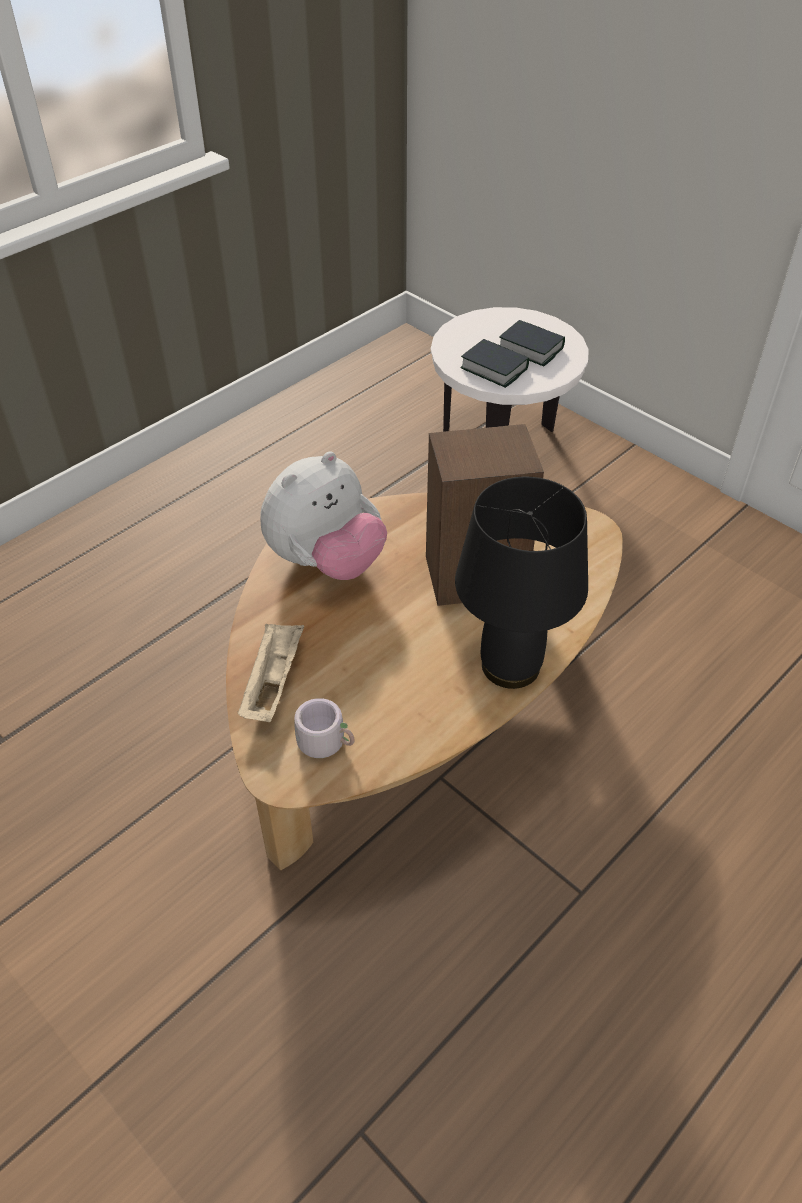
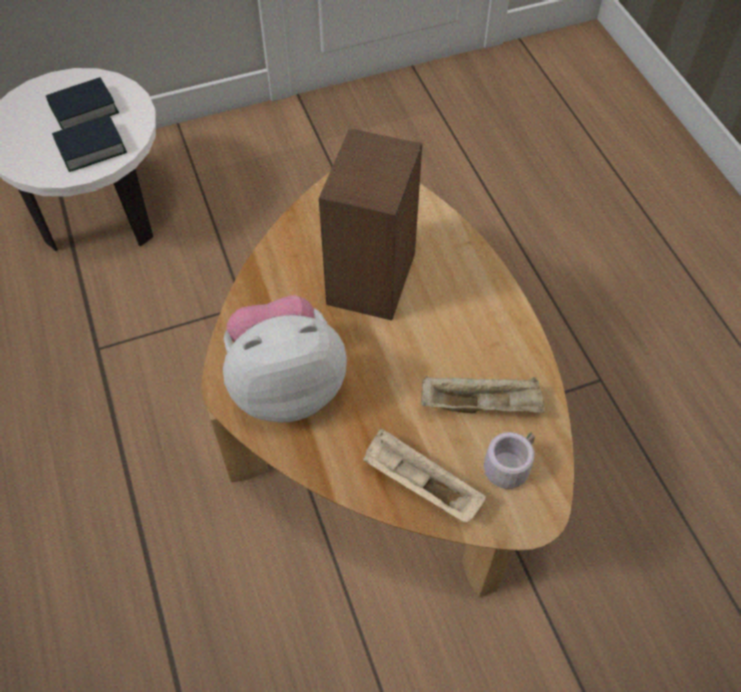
camera: 65 degrees left, 10 degrees up
plush toy [260,451,387,580] -> plush toy turned 90 degrees counterclockwise [223,295,347,423]
black table lamp [455,476,588,689] -> none
none -> beige tray [421,376,545,414]

